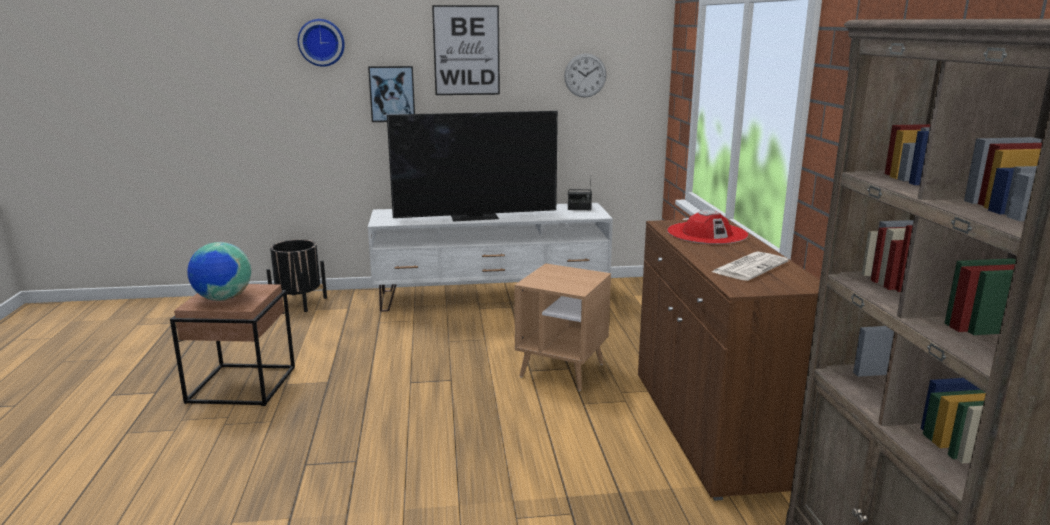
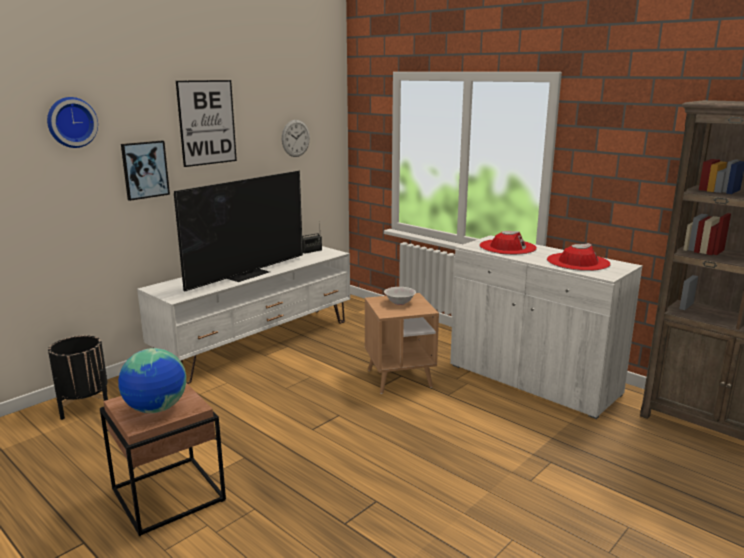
camera: 40 degrees left, 0 degrees up
brown cabinet [638,218,820,501] -> white cabinet [450,235,643,419]
newspaper [712,252,788,281] -> red hat [547,243,611,271]
none -> white bowl [384,287,416,305]

